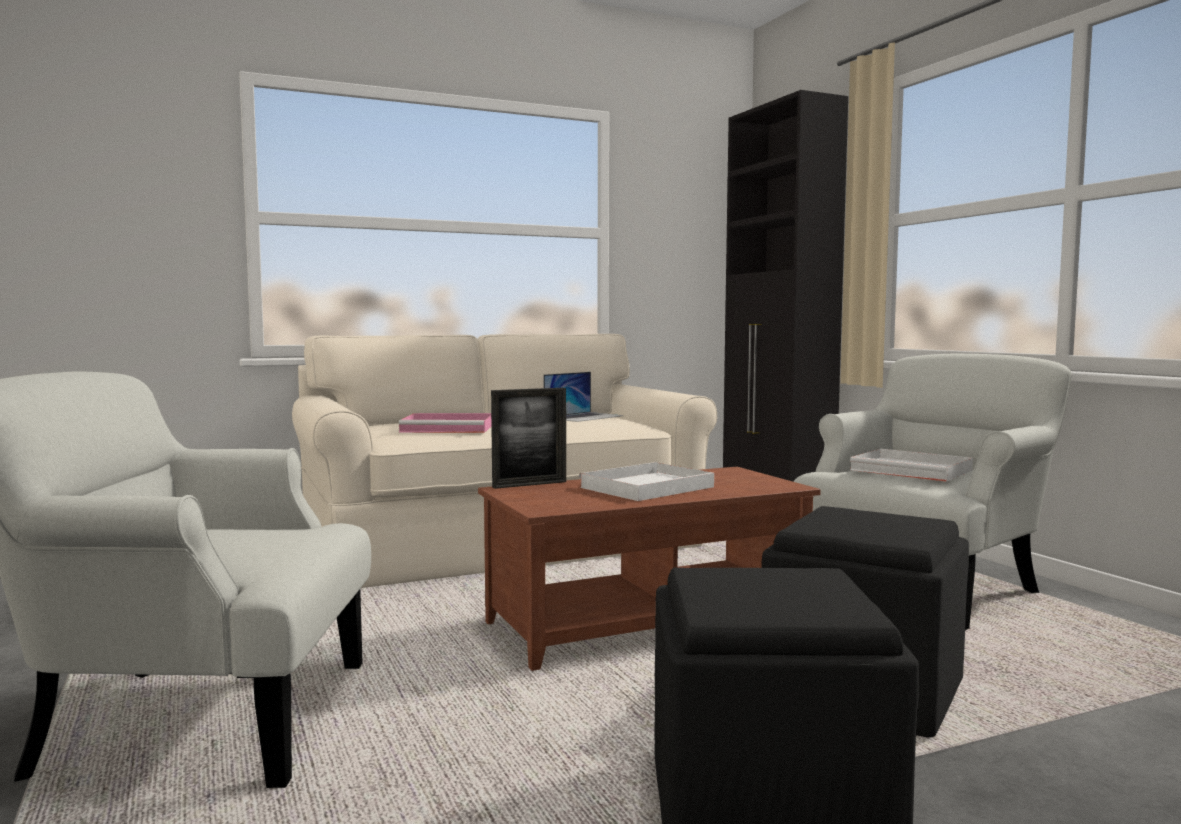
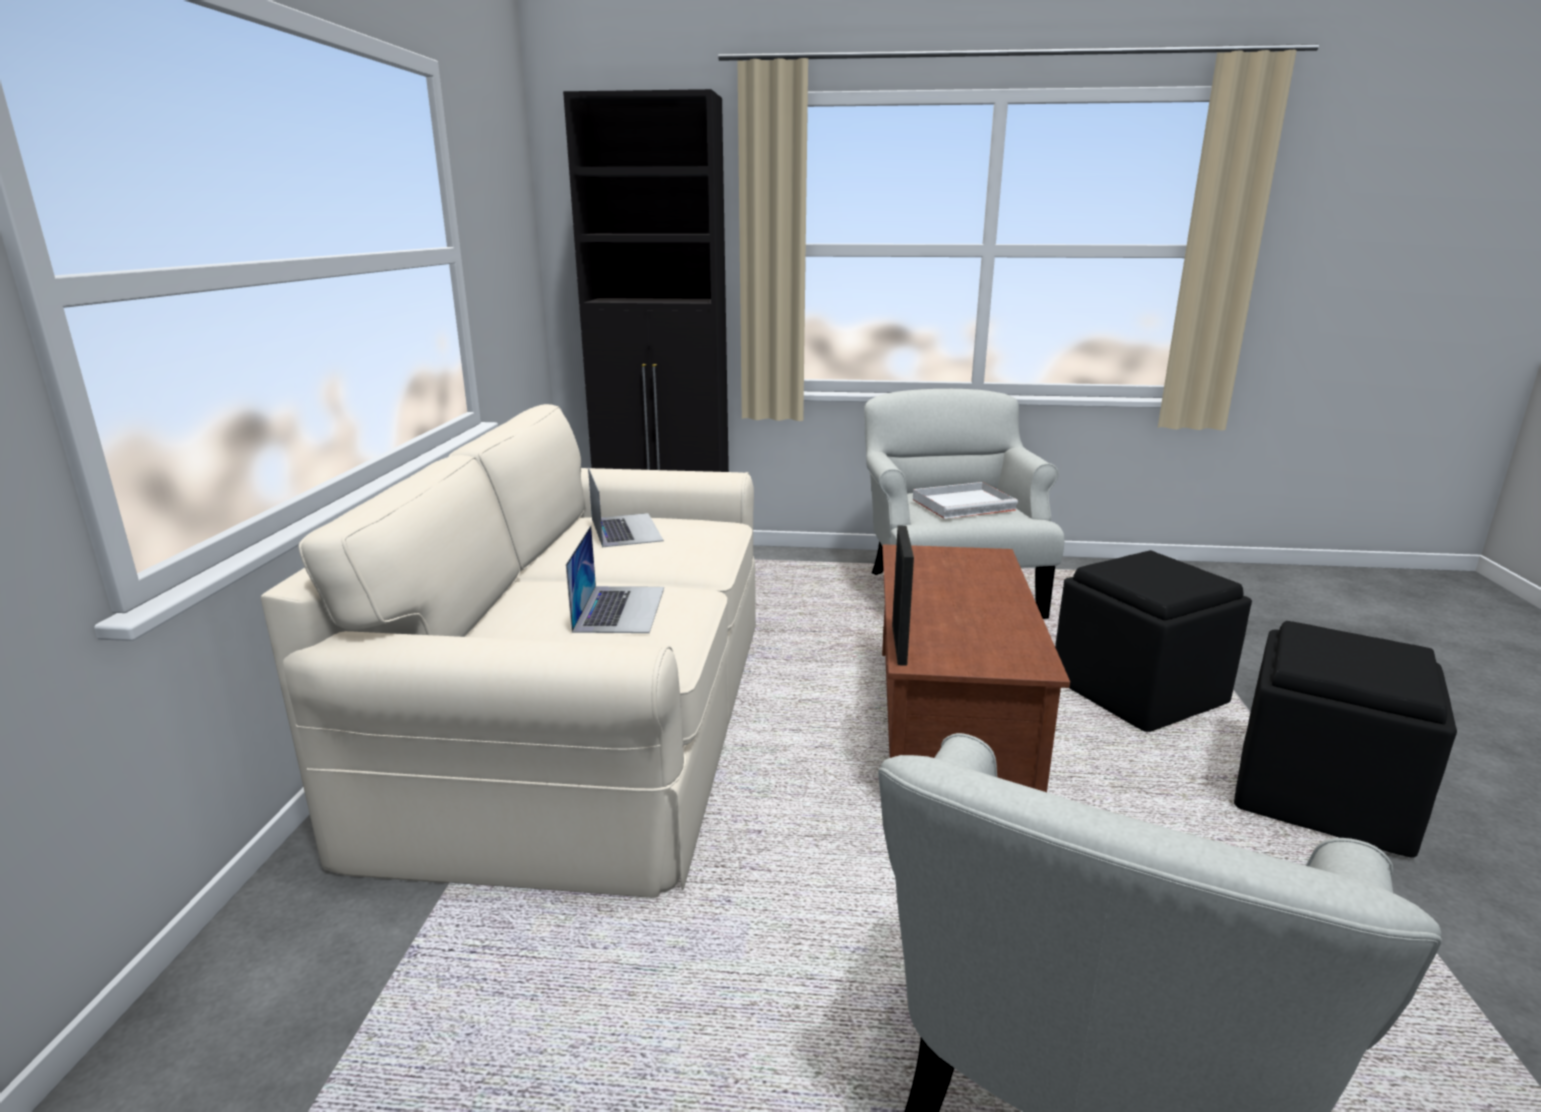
camera: 60 degrees left, 15 degrees up
pink tray [399,413,491,433] -> laptop [566,525,664,633]
white tray [579,462,714,501] -> none

